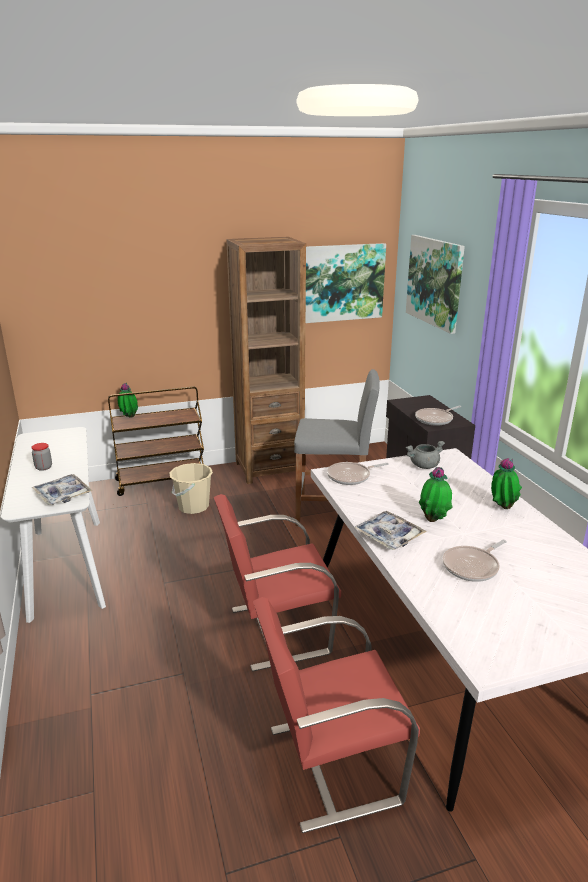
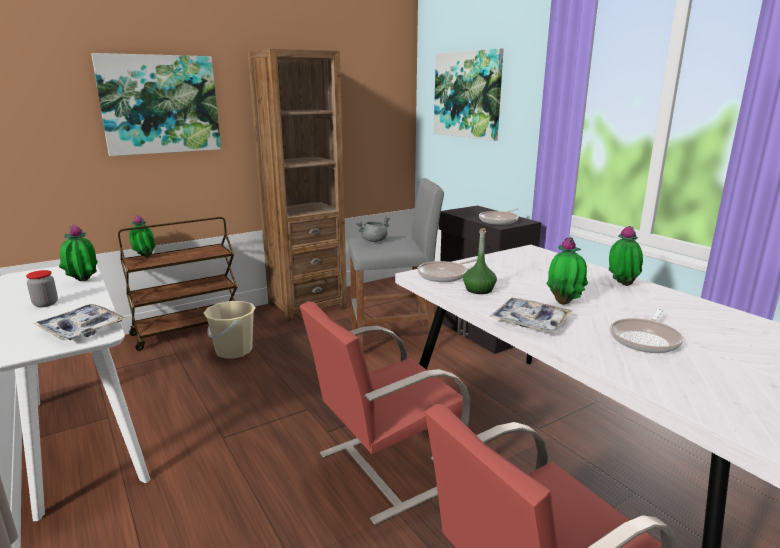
camera: 15 degrees left, 5 degrees down
picture [306,243,386,323] -> picture moved to [91,53,221,156]
grey cooking pot [406,441,445,469] -> grey cooking pot moved to [355,217,390,242]
none -> potted plant [59,225,98,282]
none -> green bottle [463,228,497,294]

